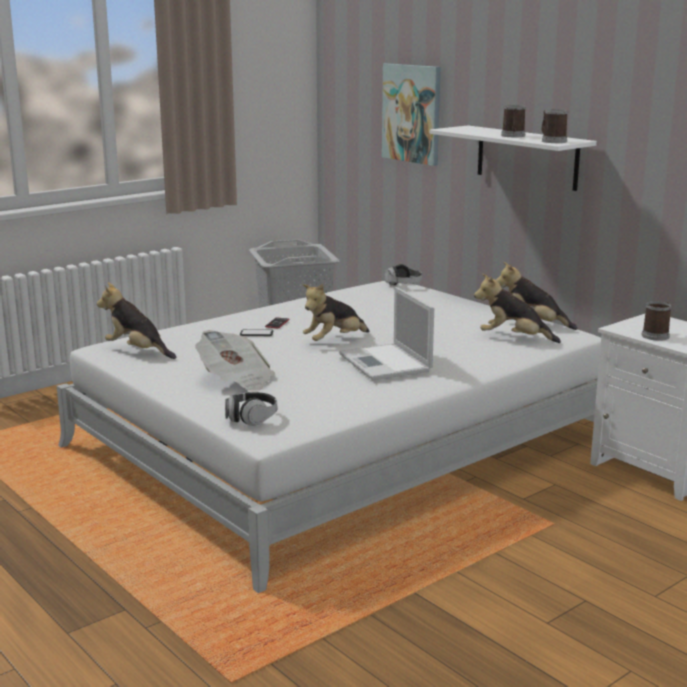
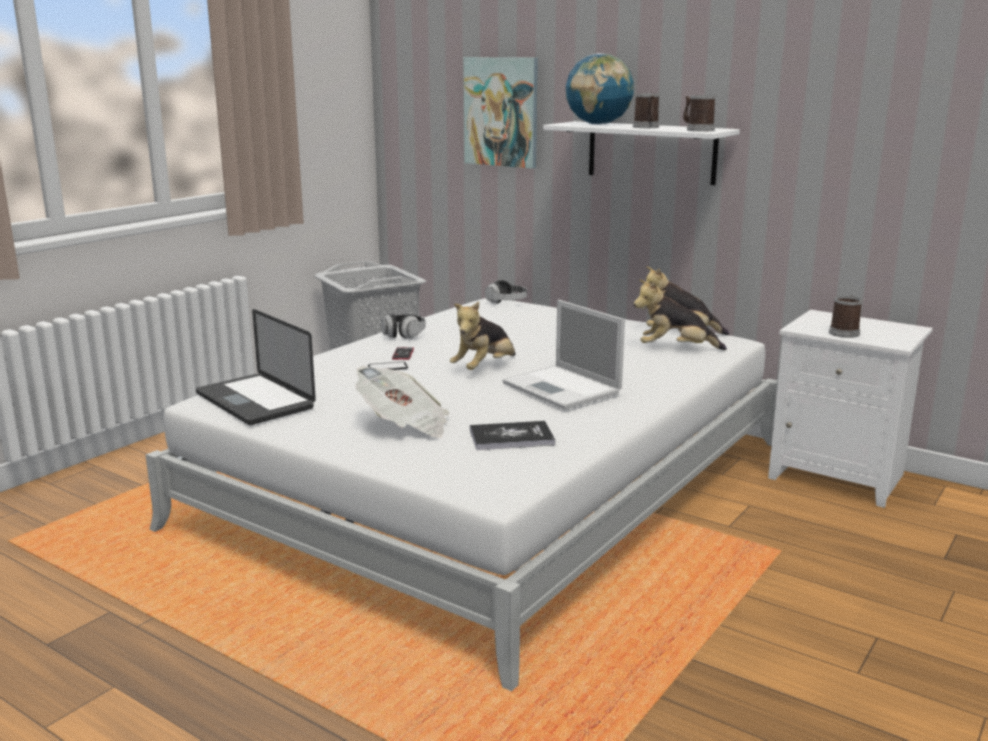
camera: 15 degrees left, 0 degrees up
plush toy [97,282,176,359] -> laptop [196,309,316,425]
headphones [225,392,277,426] -> headphones moved to [381,314,426,339]
none -> book [470,421,555,450]
none -> globe [566,53,634,124]

